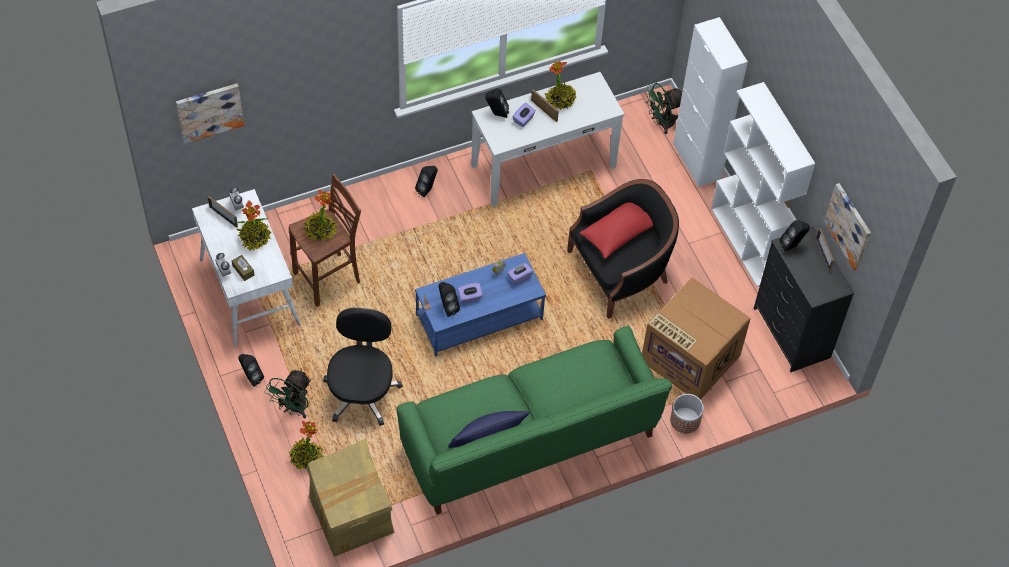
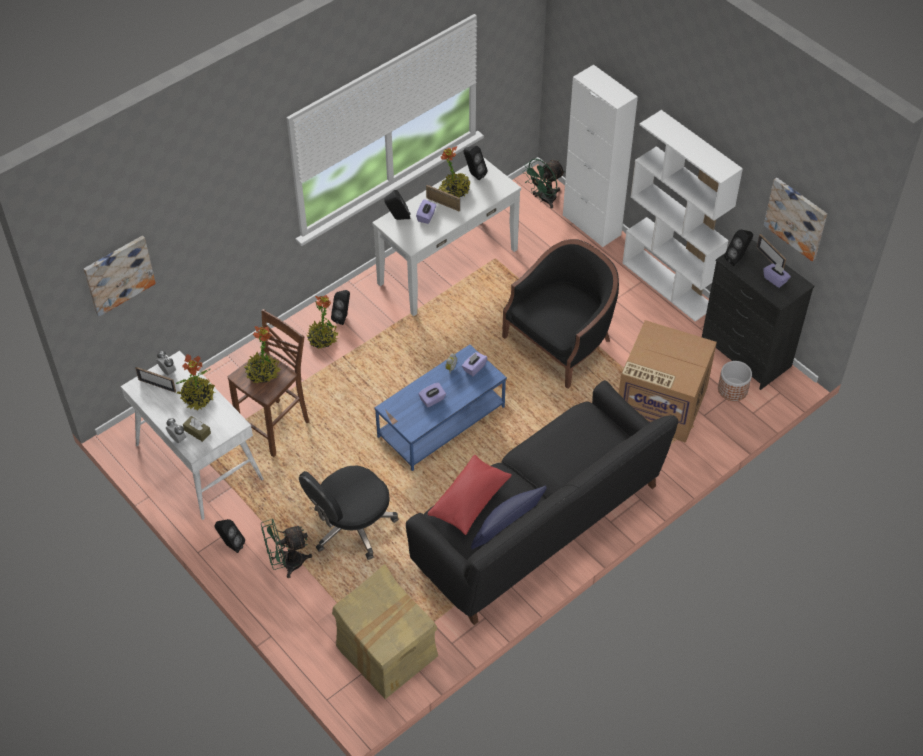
camera: 15 degrees left, 5 degrees down
green fan [265,370,311,418] -> green fan turned 60 degrees clockwise [261,519,312,578]
potted plant [289,421,323,470] -> potted plant moved to [307,295,338,349]
black office chair [323,308,403,426] -> black office chair turned 120 degrees counterclockwise [299,466,399,560]
green sofa [396,326,672,515] -> black sofa [406,380,678,625]
black speaker [438,282,460,317] -> black speaker moved to [463,146,487,180]
red pillow [579,203,653,259] -> red pillow moved to [427,455,512,535]
planter [670,394,704,434] -> planter moved to [718,361,752,401]
none -> purple tissue box [763,263,791,288]

